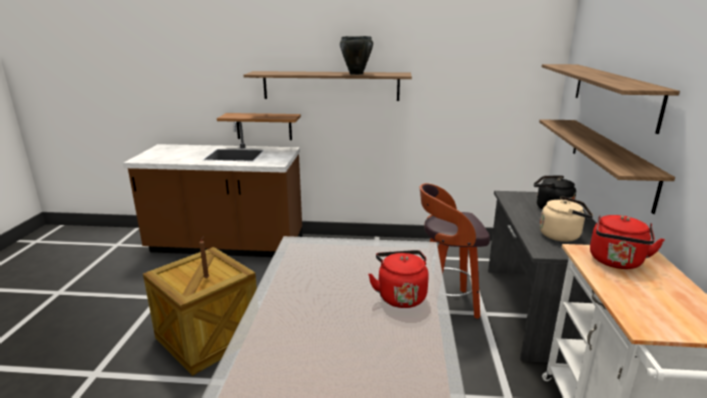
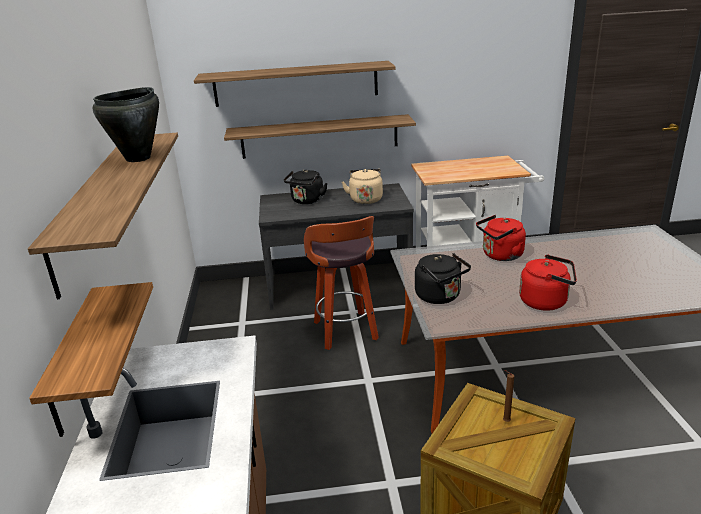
camera: 100 degrees left, 5 degrees up
red kettle [590,215,665,269] -> red kettle moved to [519,254,577,311]
none -> black kettle [415,253,471,304]

